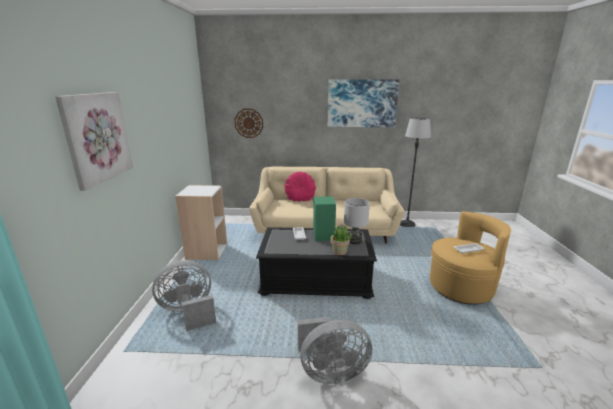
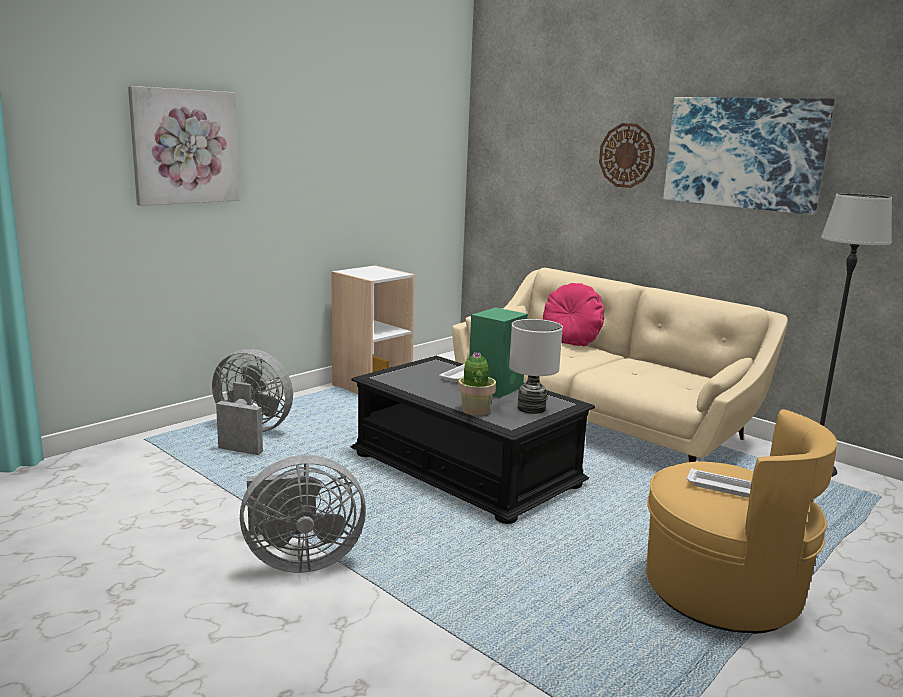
camera: 40 degrees right, 5 degrees down
wall clock [234,109,263,138] -> wall clock moved to [599,123,655,188]
grey fan [298,317,372,384] -> grey fan turned 45 degrees counterclockwise [240,455,366,573]

